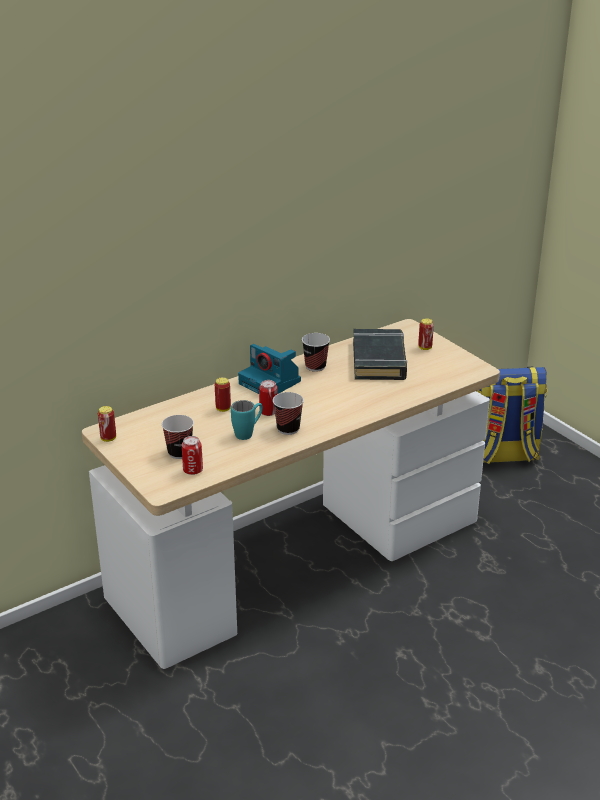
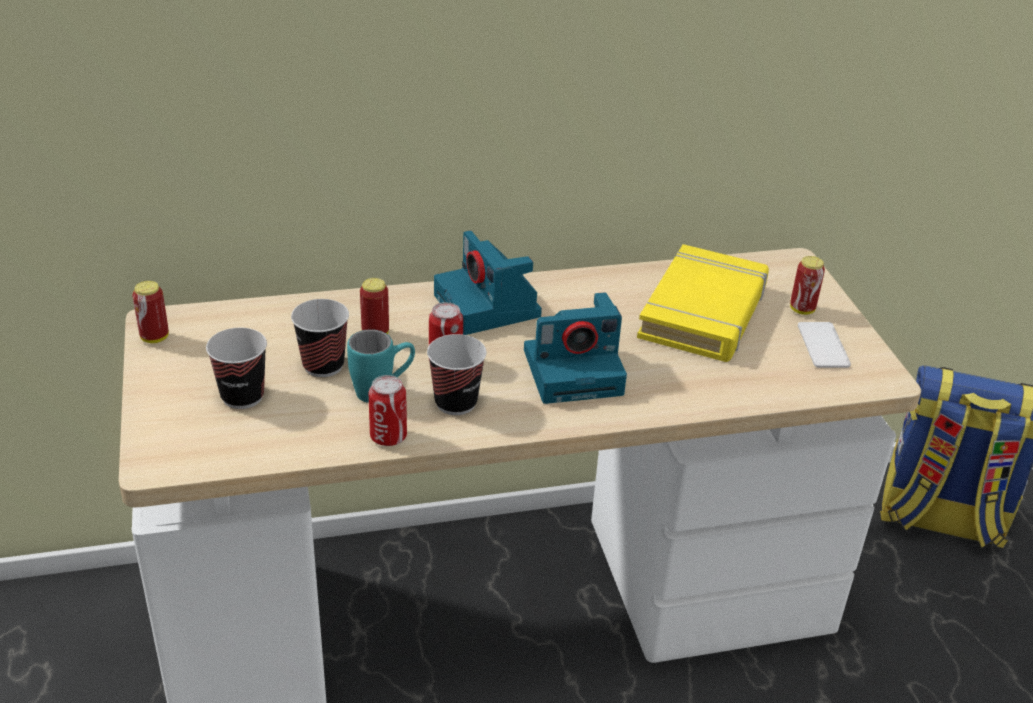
camera: 20 degrees right, 5 degrees up
can [182,436,203,475] -> can moved to [369,375,407,446]
cup [302,333,330,372] -> cup moved to [291,299,349,377]
black book [353,329,407,380] -> yellow book [637,244,769,362]
none -> camera [524,292,627,404]
none -> phone [798,322,851,368]

